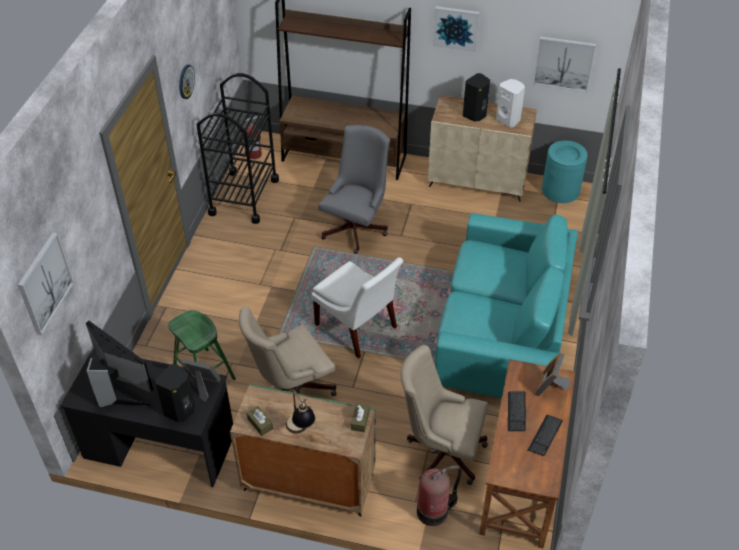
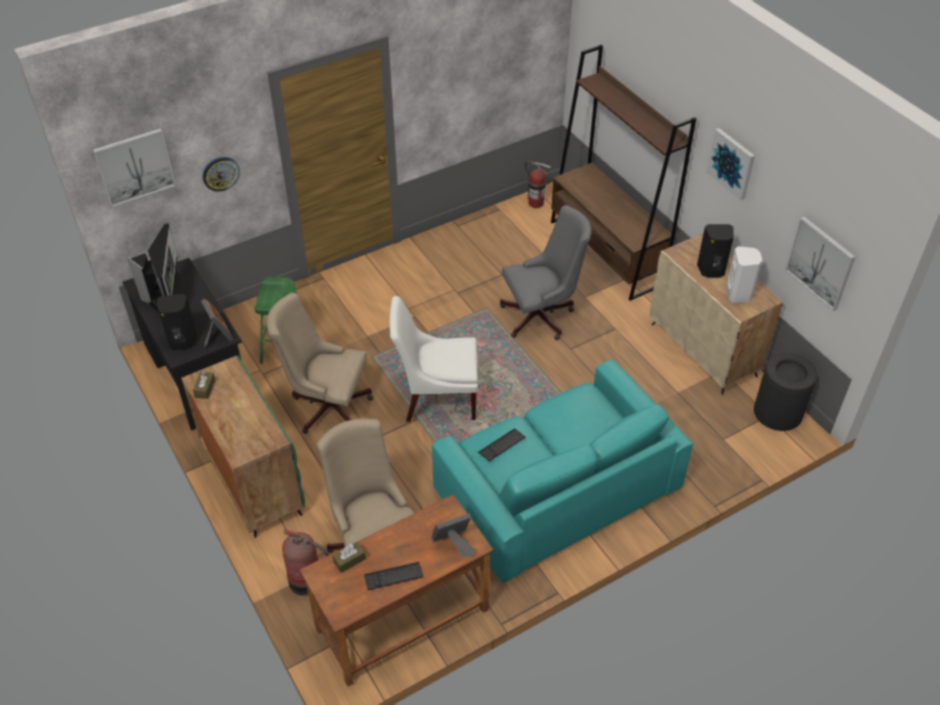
camera: 45 degrees right, 0 degrees up
wall clock [179,64,195,99] -> wall clock moved to [202,157,240,192]
black cart [197,73,279,224] -> none
table lamp [286,393,315,434] -> none
white chair [312,257,403,358] -> white chair turned 90 degrees clockwise [390,296,478,422]
brown tissue box [351,403,369,432] -> brown tissue box moved to [332,541,366,573]
keyboard [508,391,526,431] -> keyboard moved to [478,428,525,461]
turquoise trash can [542,140,588,203] -> black trash can [754,353,817,431]

